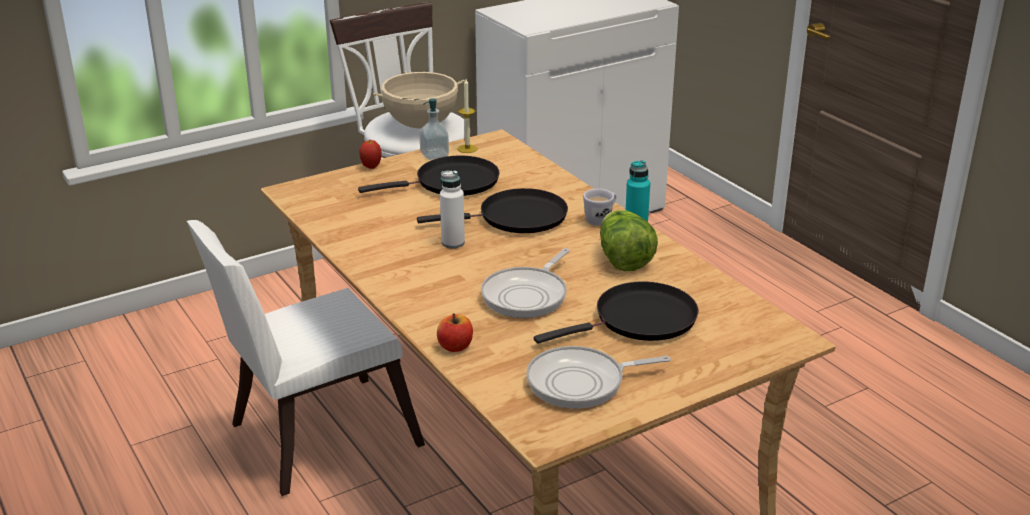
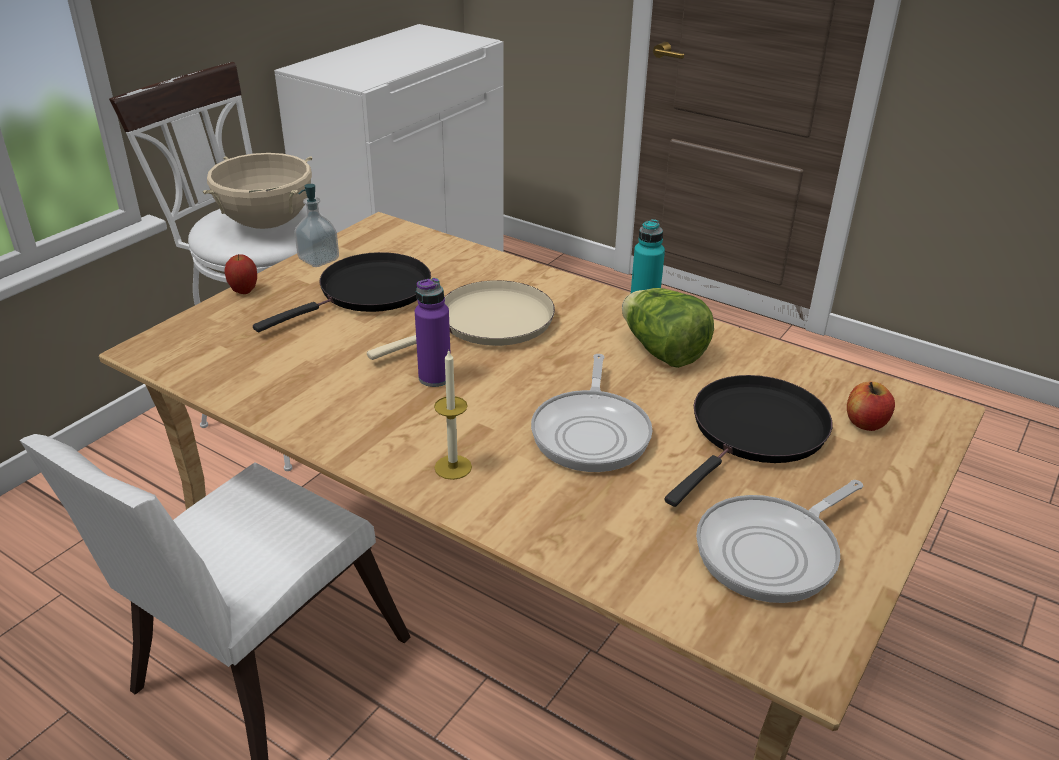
camera: 25 degrees left, 5 degrees up
black frying pan [417,188,568,233] -> beige frying pan [367,280,555,360]
apple [437,314,473,352] -> apple moved to [847,381,895,431]
white bottle [440,171,465,248] -> purple bottle [415,278,451,387]
candle [458,79,478,153] -> candle moved to [434,349,472,480]
white mug [583,189,616,226] -> none

